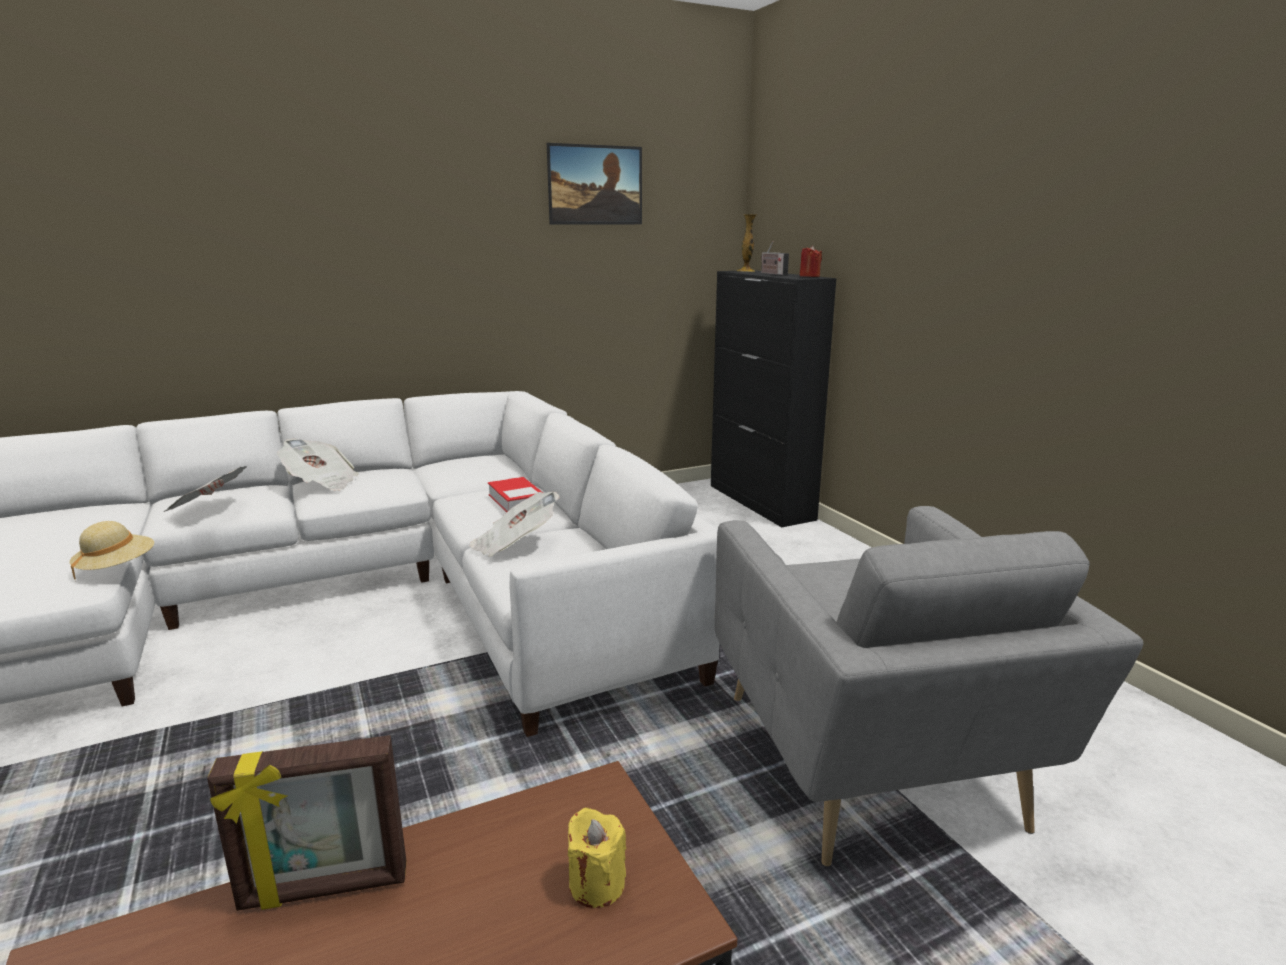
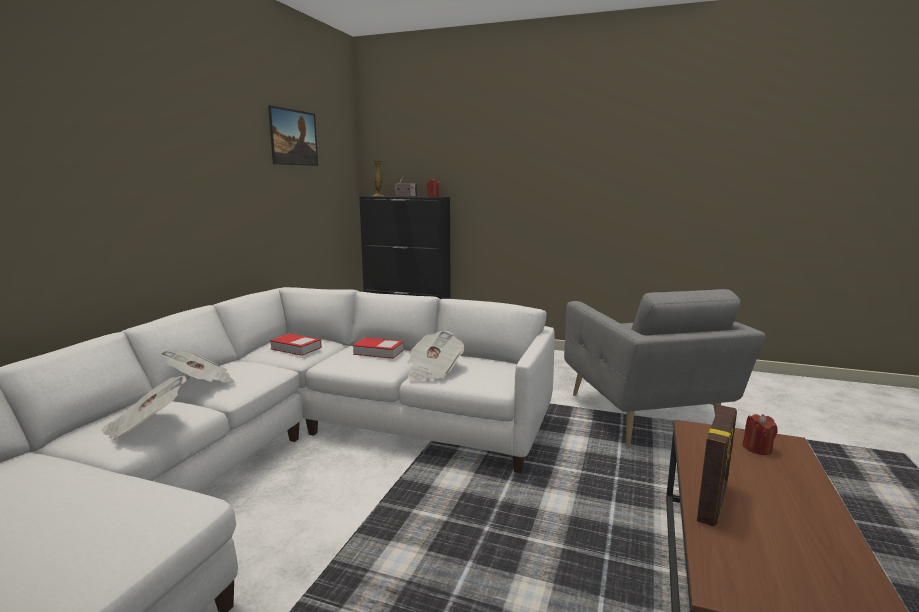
camera: 45 degrees left, 5 degrees down
beige hat [70,521,154,580] -> none
yellow candle [568,807,626,908] -> red candle [742,414,778,455]
grey armchair [715,506,1143,866] -> grey armchair turned 45 degrees clockwise [564,289,766,446]
none -> book [270,334,322,356]

